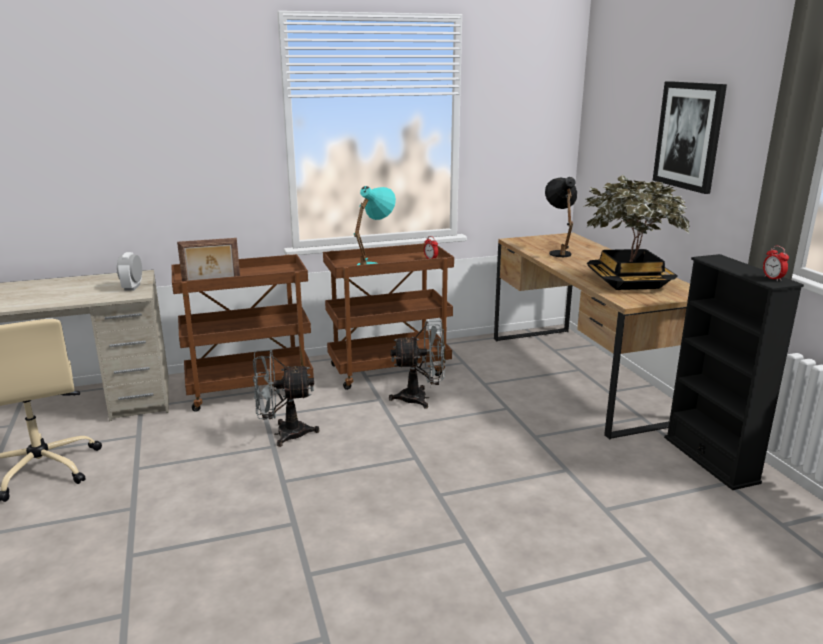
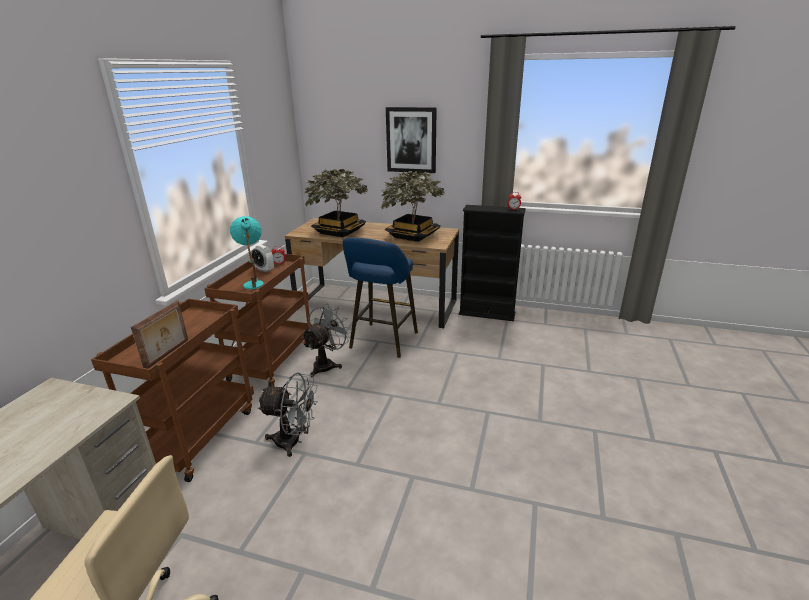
camera: 55 degrees left, 5 degrees up
alarm clock [117,252,142,291] -> alarm clock moved to [251,245,274,273]
grey fan [253,350,320,447] -> grey fan turned 105 degrees counterclockwise [257,373,318,457]
black table lamp [545,177,577,257] -> potted plant [304,169,368,237]
none -> blue stool [343,238,418,358]

